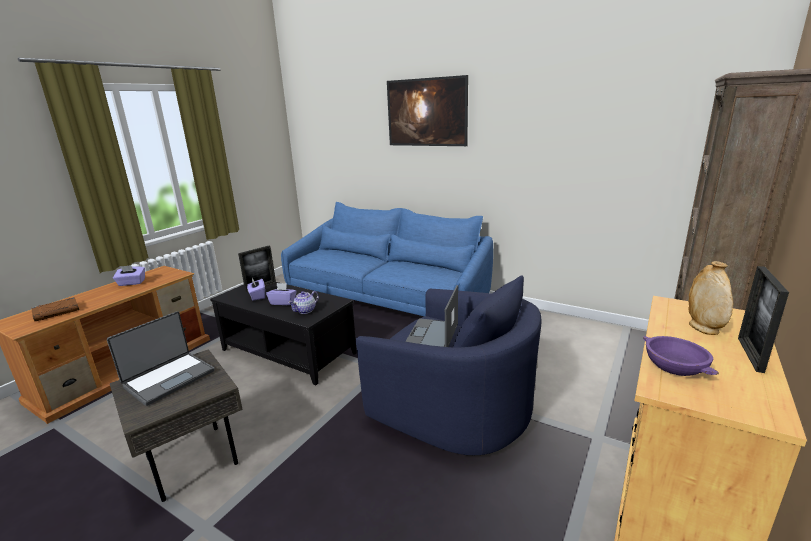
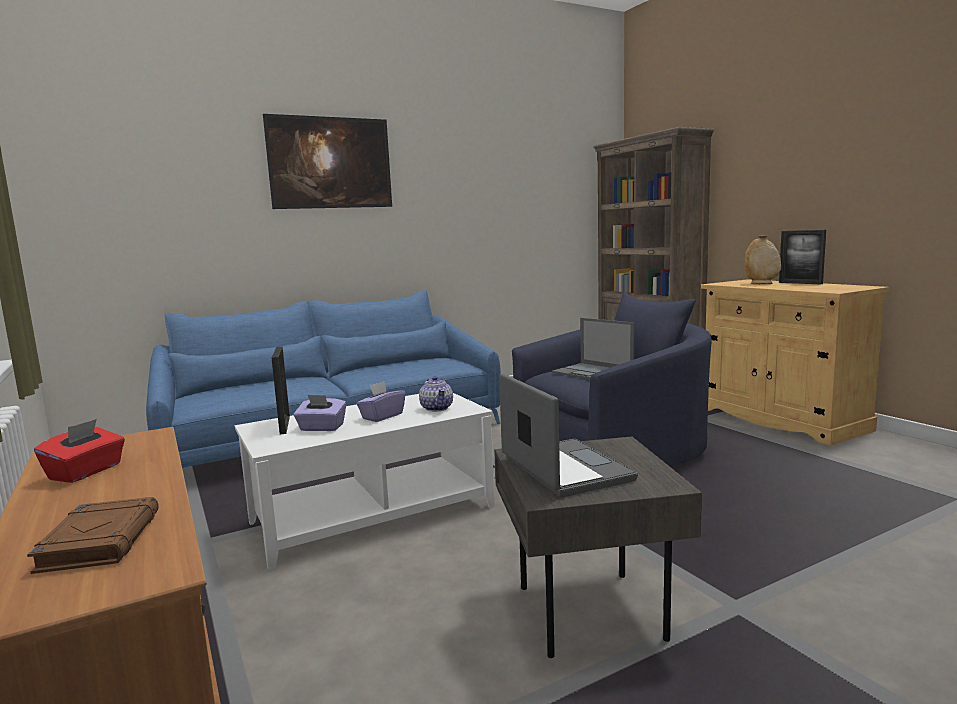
camera: 60 degrees left, 10 degrees down
purple tissue box [113,266,145,286] -> red tissue box [34,419,125,483]
black coffee table [210,282,357,385] -> white coffee table [235,393,495,570]
purple bowl [643,336,719,376] -> none

